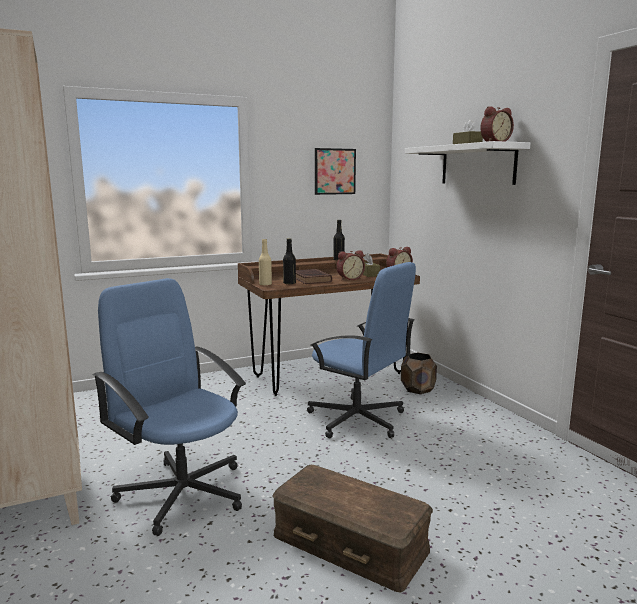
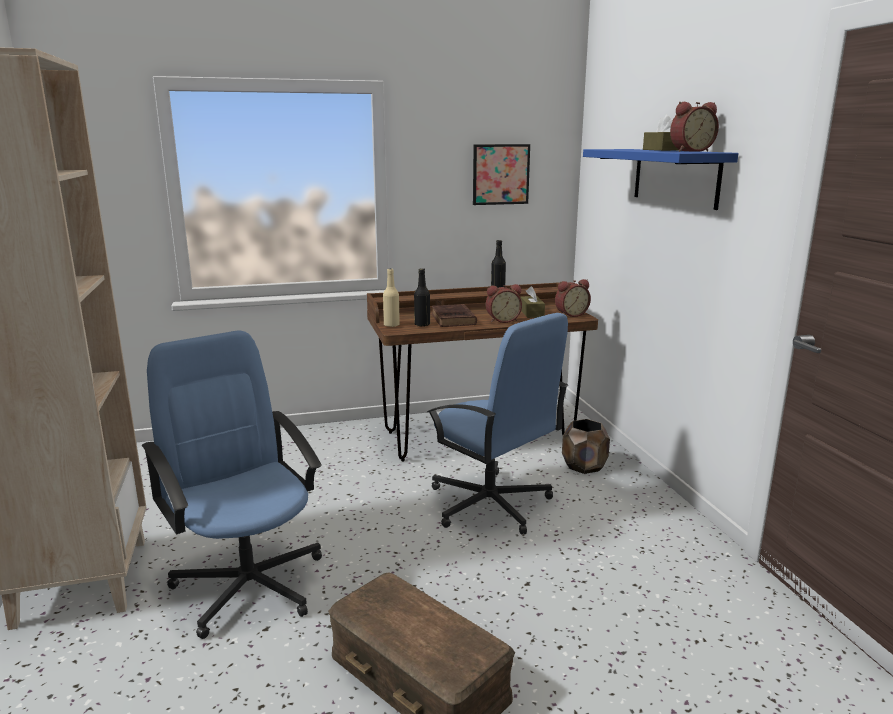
camera: 10 degrees right, 5 degrees up
white shelf [405,141,530,185] -> blue shelf [583,149,738,210]

